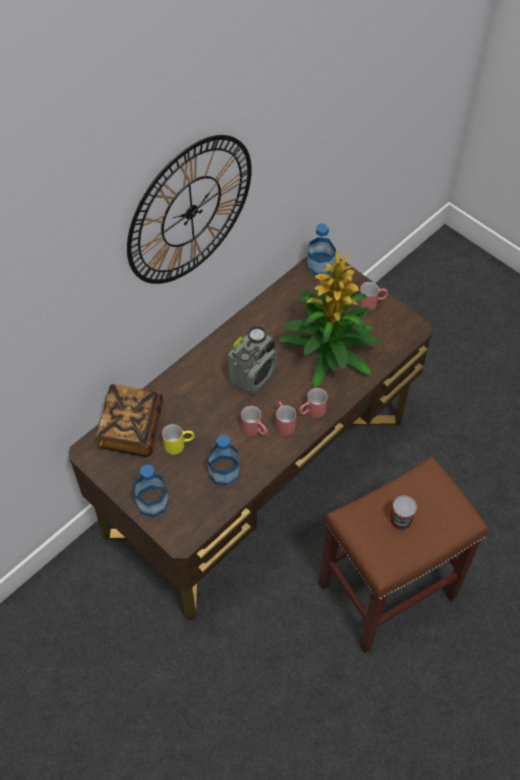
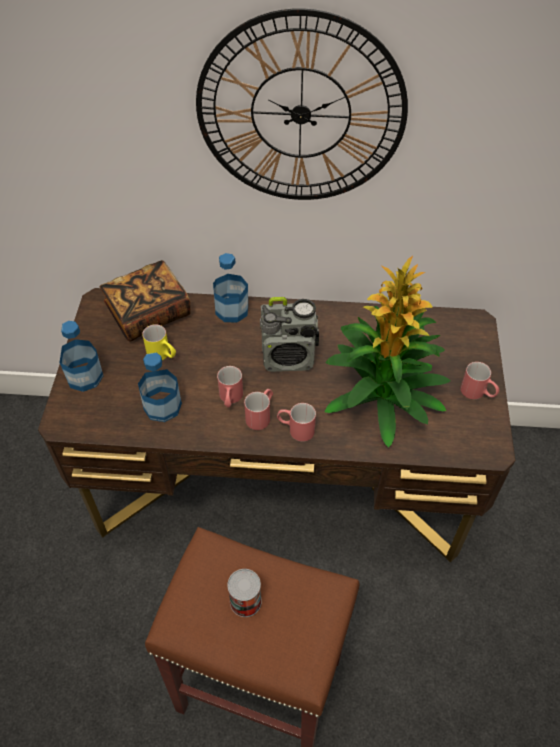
camera: 50 degrees right, 5 degrees down
bottle [307,223,336,276] -> bottle moved to [213,253,248,323]

